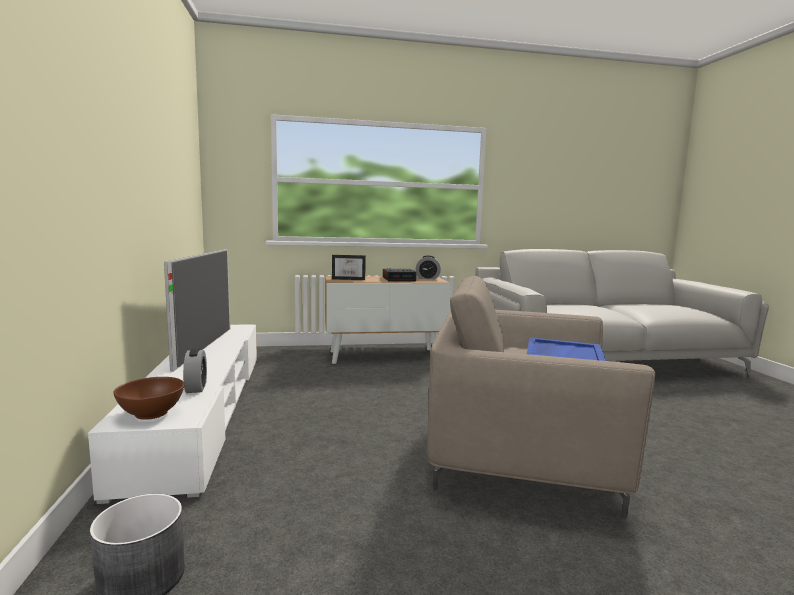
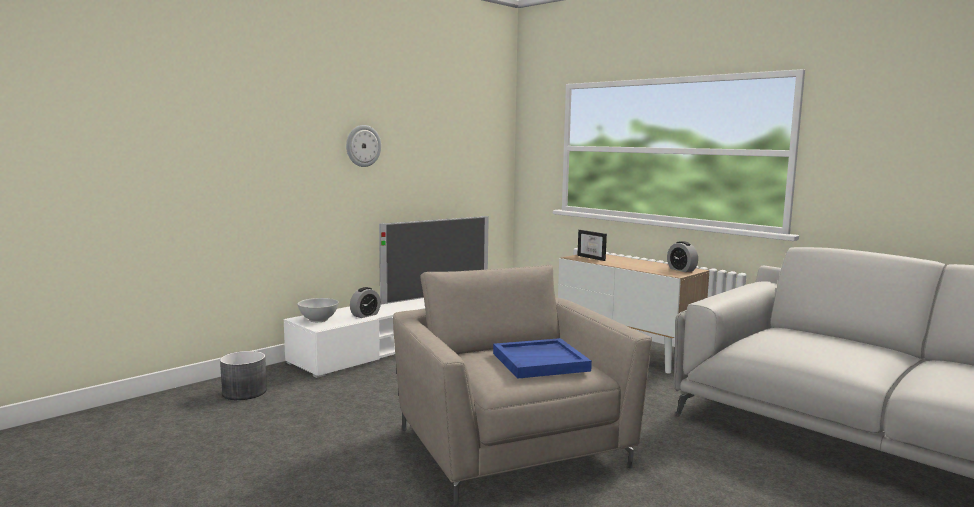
camera: 55 degrees right, 0 degrees up
brown bowl [113,377,184,420] -> white bowl [297,298,339,322]
alarm clock [383,268,417,281] -> none
none -> wall clock [346,125,381,167]

